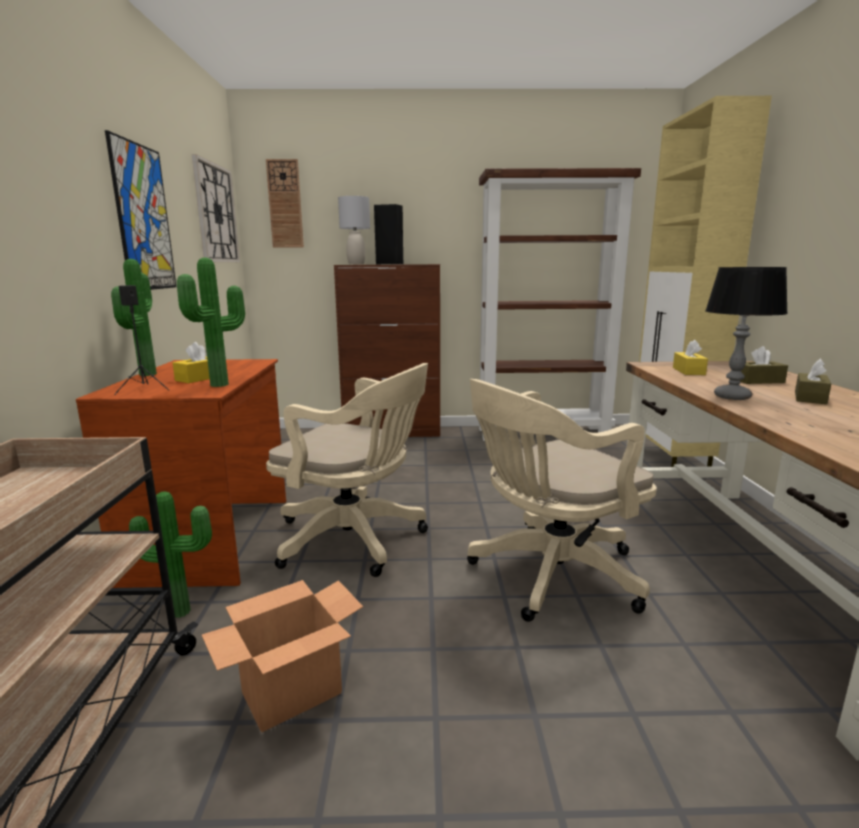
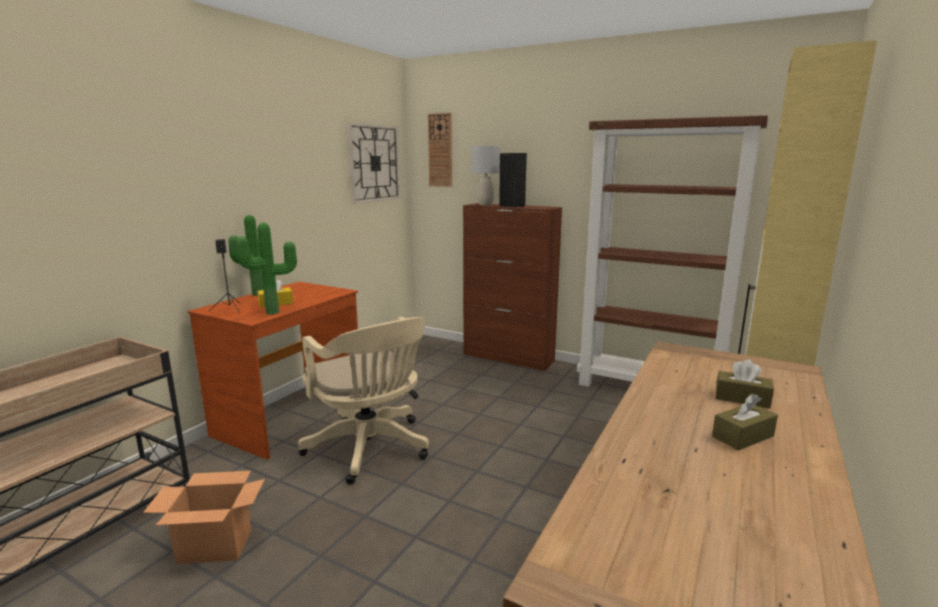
camera: 30 degrees right, 0 degrees up
picture [105,130,176,290] -> none
potted plant [129,491,212,618] -> none
beige office chair [467,379,657,622] -> none
yellow tissue box [673,339,708,375] -> none
table lamp [705,267,788,400] -> none

